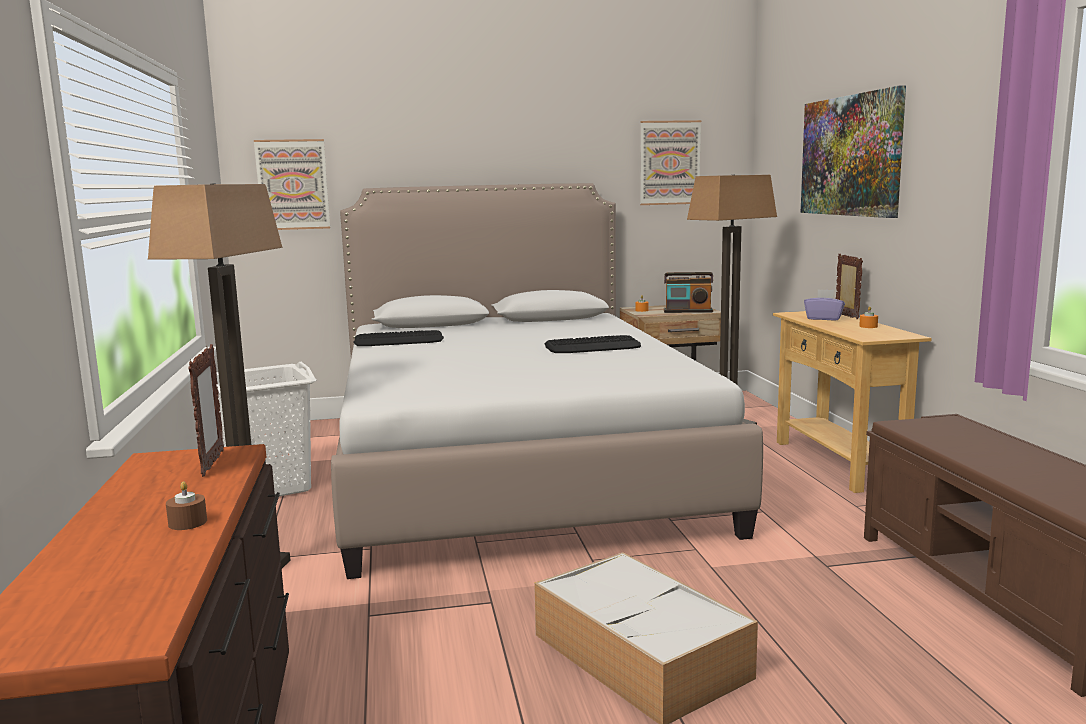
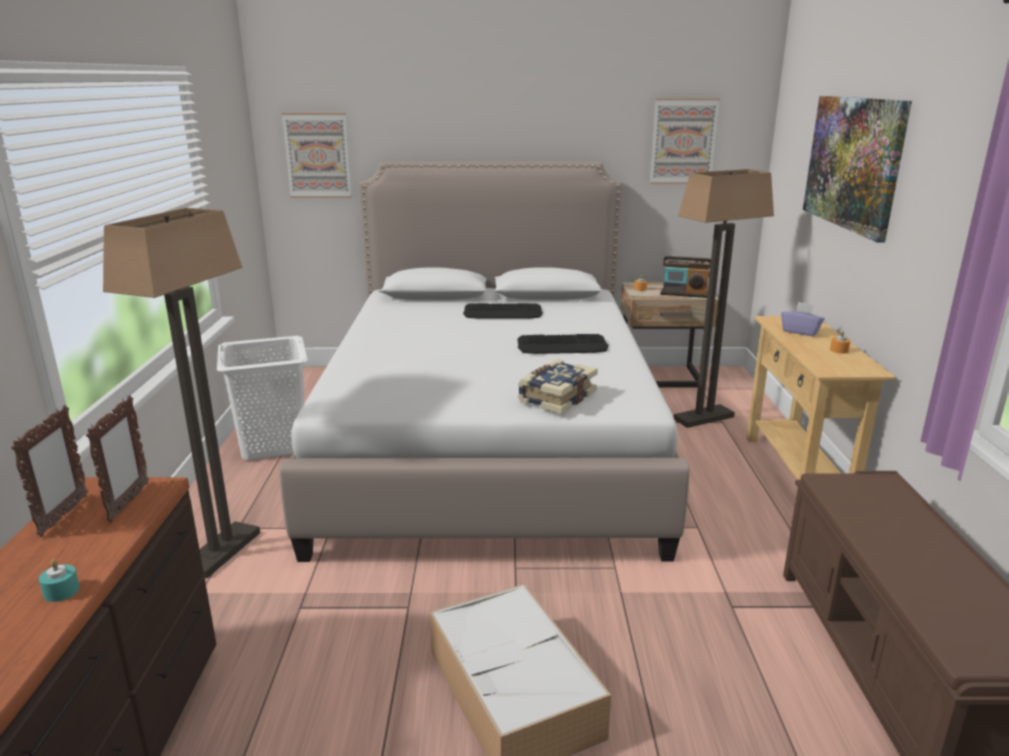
camera: 10 degrees right, 10 degrees up
brown candle [166,482,207,530] -> turquoise candle [39,559,80,602]
keyboard [353,330,444,346] -> keyboard moved to [463,303,543,319]
picture frame [836,254,863,319] -> picture frame moved to [11,405,88,537]
none -> book [518,359,598,414]

